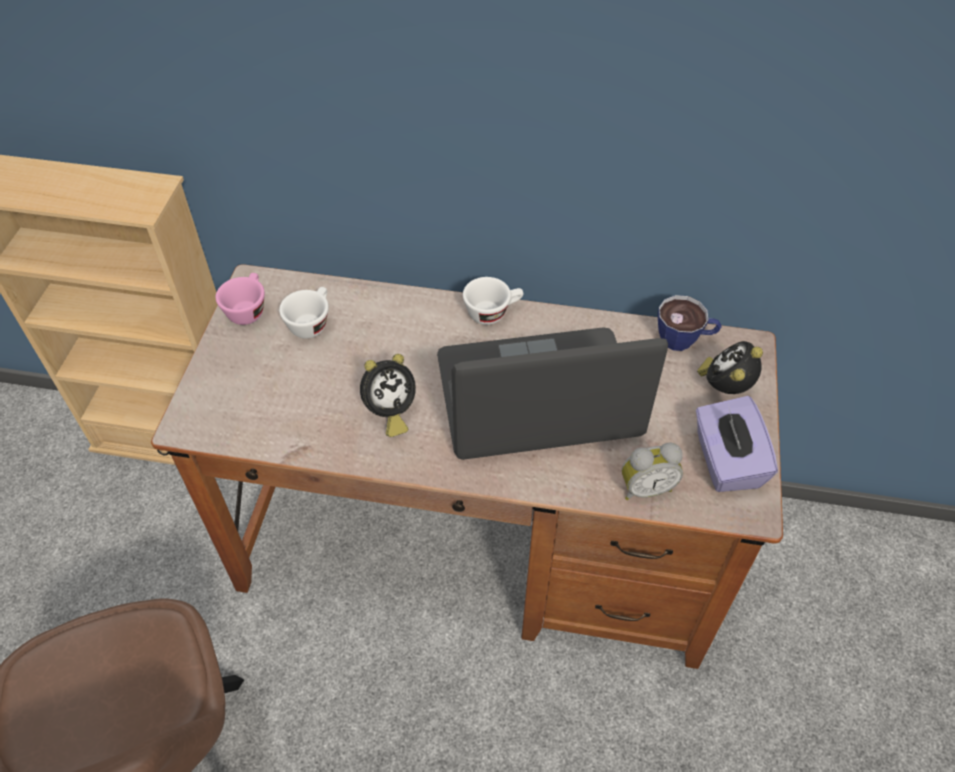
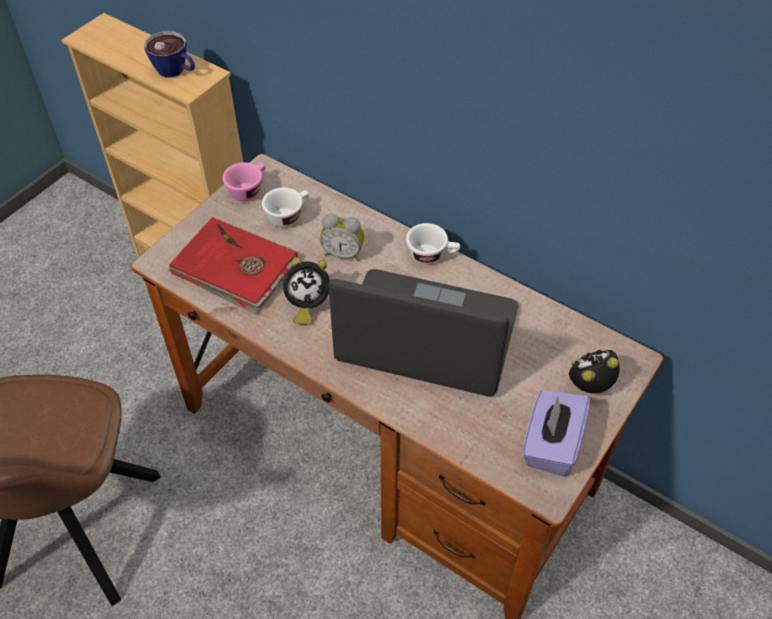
camera: 25 degrees right, 0 degrees up
alarm clock [622,443,683,500] -> alarm clock moved to [320,213,364,262]
cup [658,295,722,351] -> cup moved to [144,31,195,77]
none -> red book [168,217,298,314]

